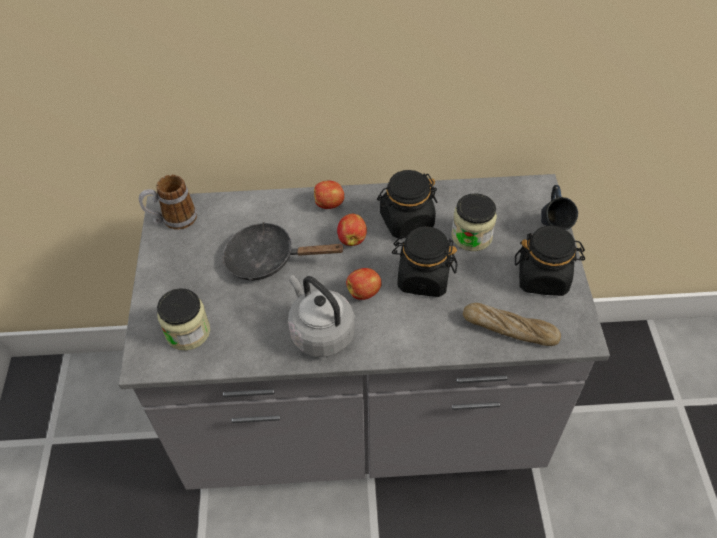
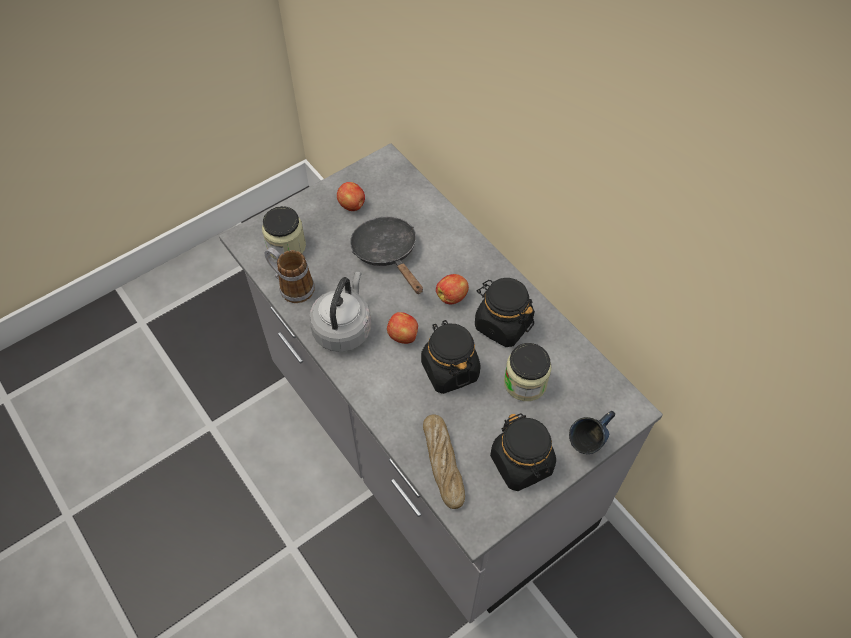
camera: 55 degrees right, 5 degrees up
mug [139,175,197,230] -> mug moved to [265,248,315,303]
apple [314,181,344,209] -> apple moved to [337,182,365,211]

